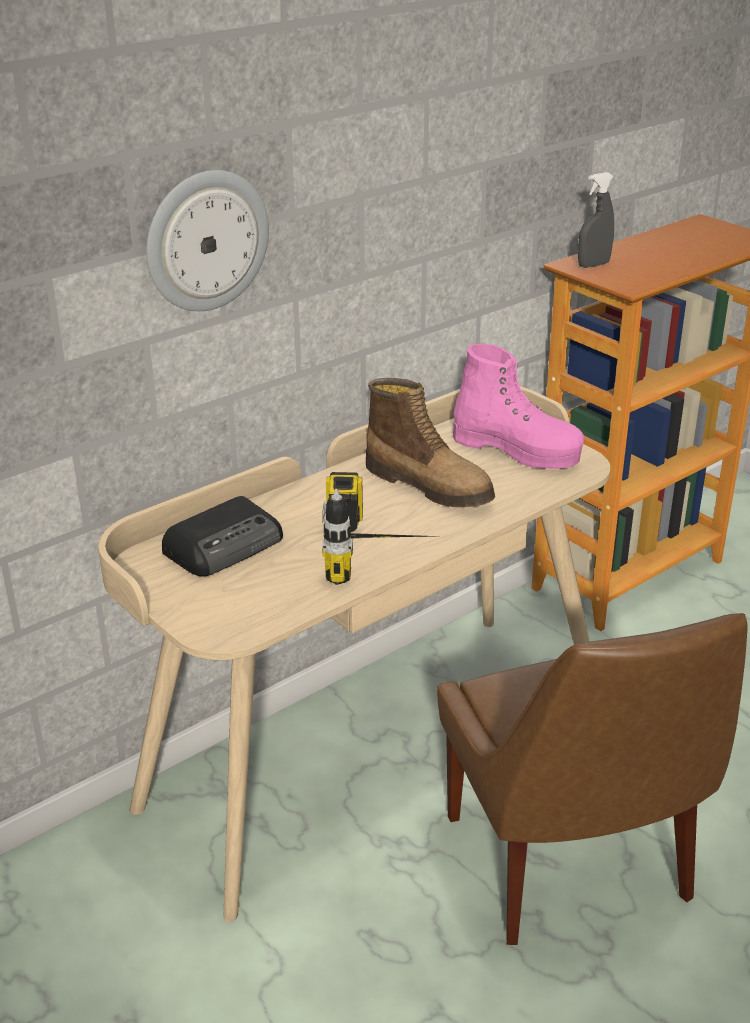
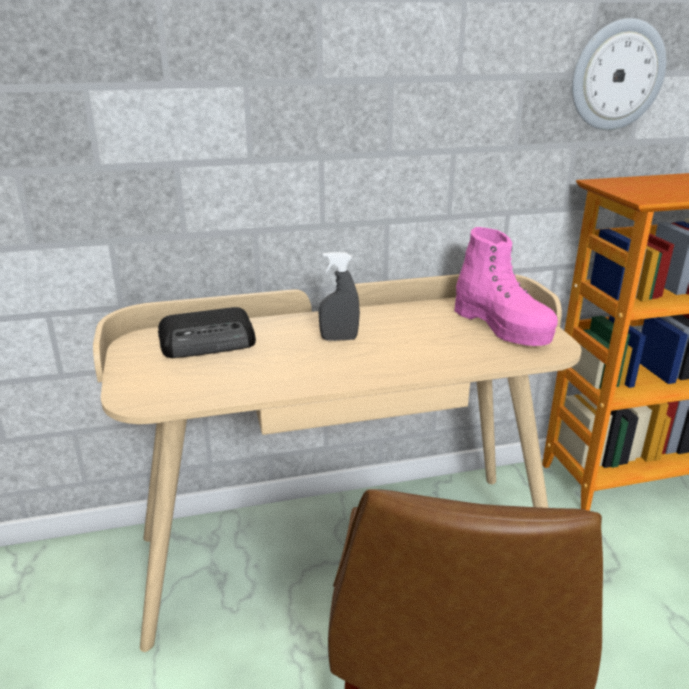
camera: 25 degrees right, 5 degrees down
wall clock [146,170,269,311] -> wall clock moved to [572,18,666,130]
power drill [322,472,434,585] -> none
boot [366,378,495,507] -> none
grey spray bottle [578,172,614,268] -> grey spray bottle moved to [319,252,360,341]

